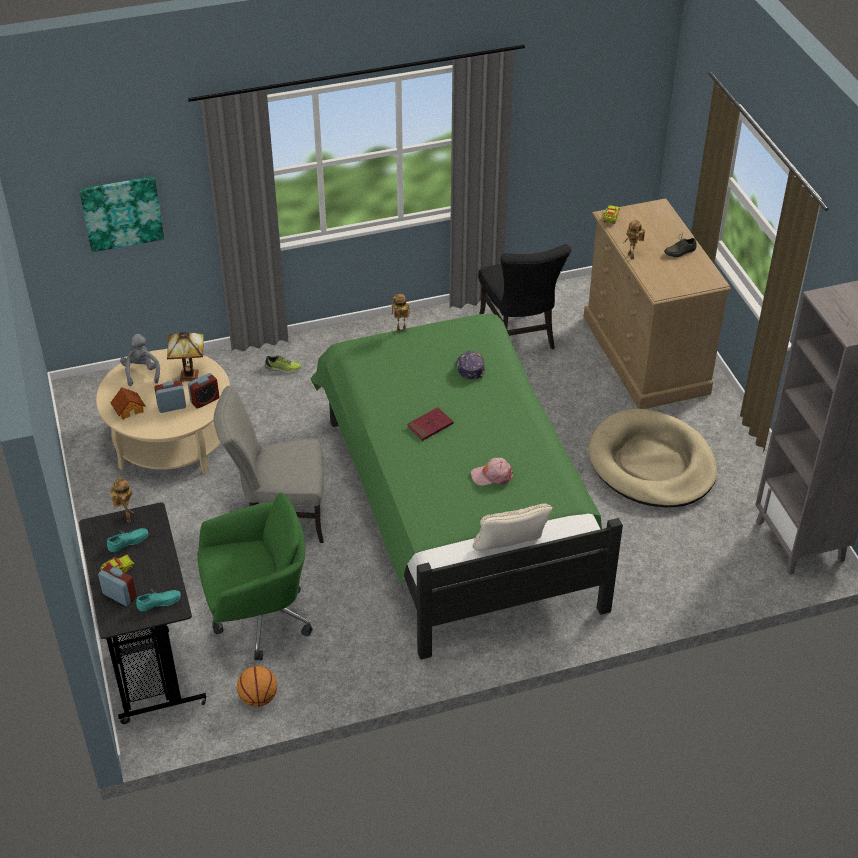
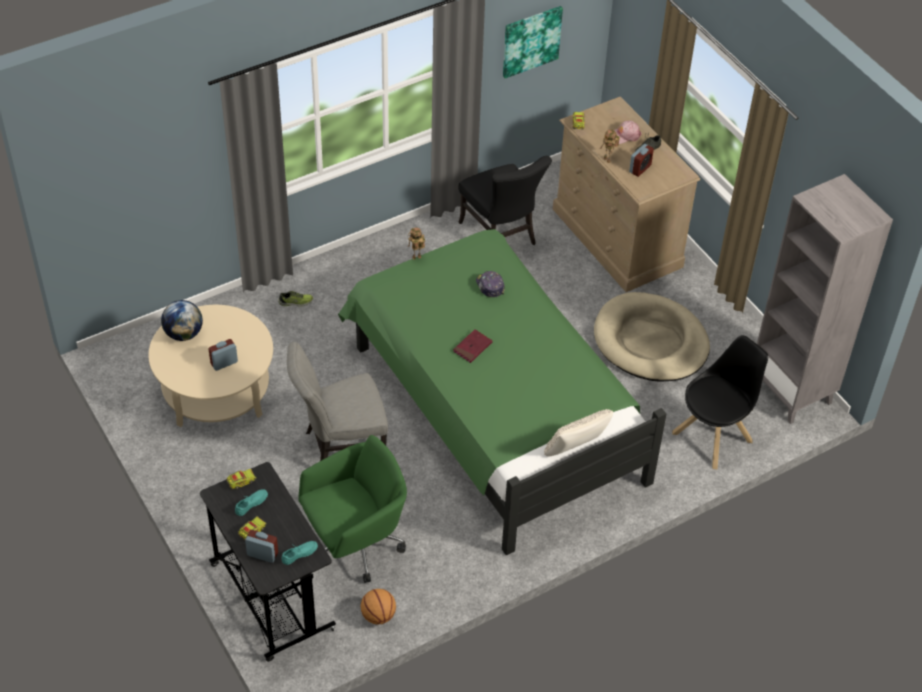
camera: 15 degrees left, 5 degrees up
picture [79,176,164,252] -> picture moved to [503,6,563,78]
toy house [110,387,145,420] -> none
toy robot [110,478,135,522] -> toy truck [226,469,256,490]
grey plush toy [120,334,160,386] -> globe [161,300,203,341]
table lamp [167,331,204,381] -> none
alarm clock [188,373,219,409] -> alarm clock moved to [629,144,654,177]
pink cap [471,458,513,486] -> pink cap moved to [614,120,642,144]
none -> black chair [672,335,768,469]

